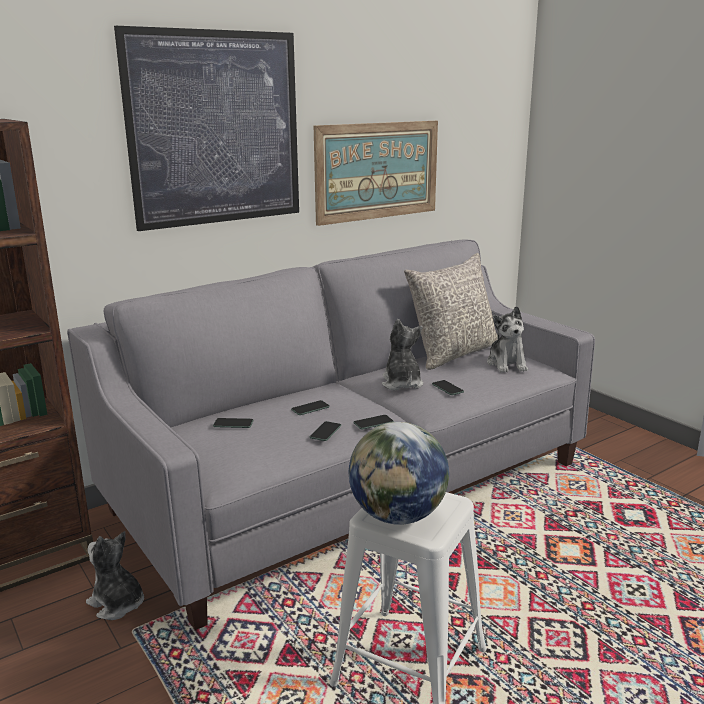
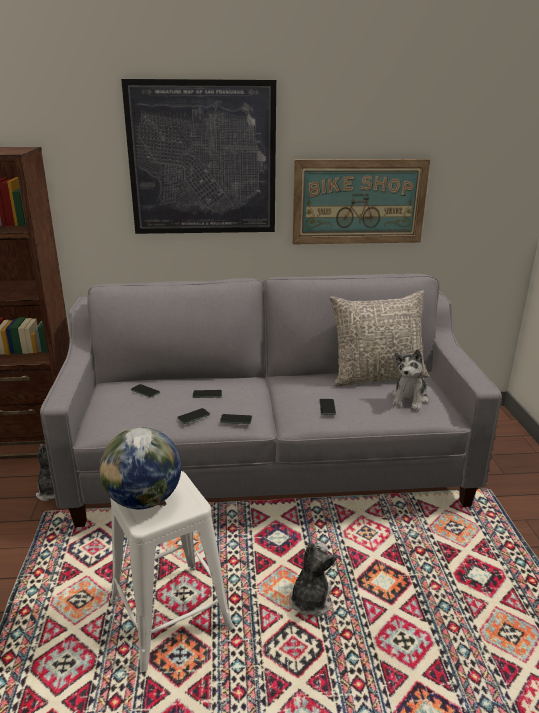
camera: 30 degrees right, 5 degrees up
plush toy [382,319,423,391] -> plush toy moved to [289,542,337,617]

